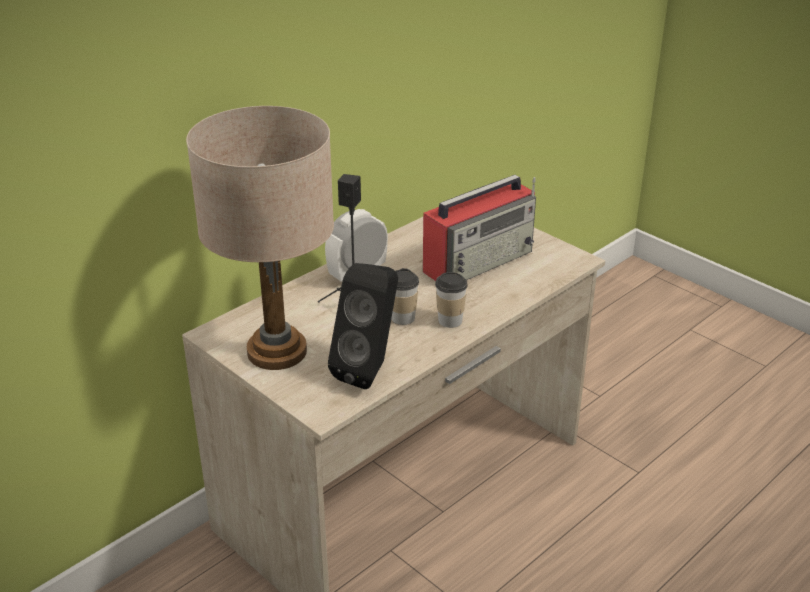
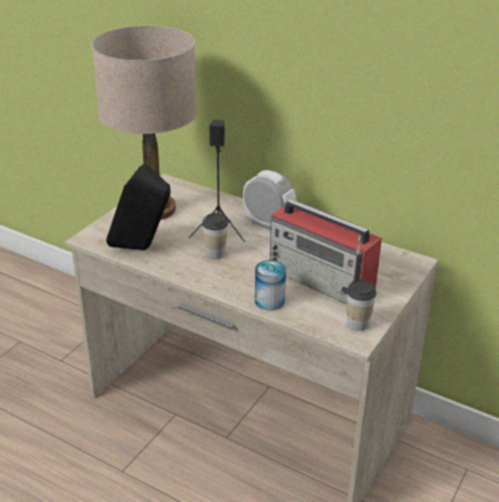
camera: 75 degrees right, 0 degrees up
cup [435,272,468,328] -> cup moved to [346,280,377,331]
none -> can [255,260,286,311]

